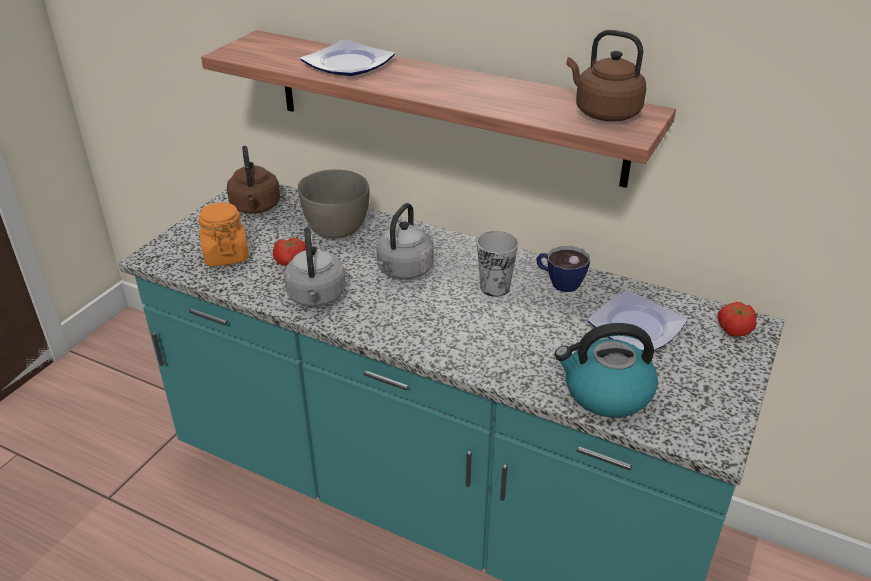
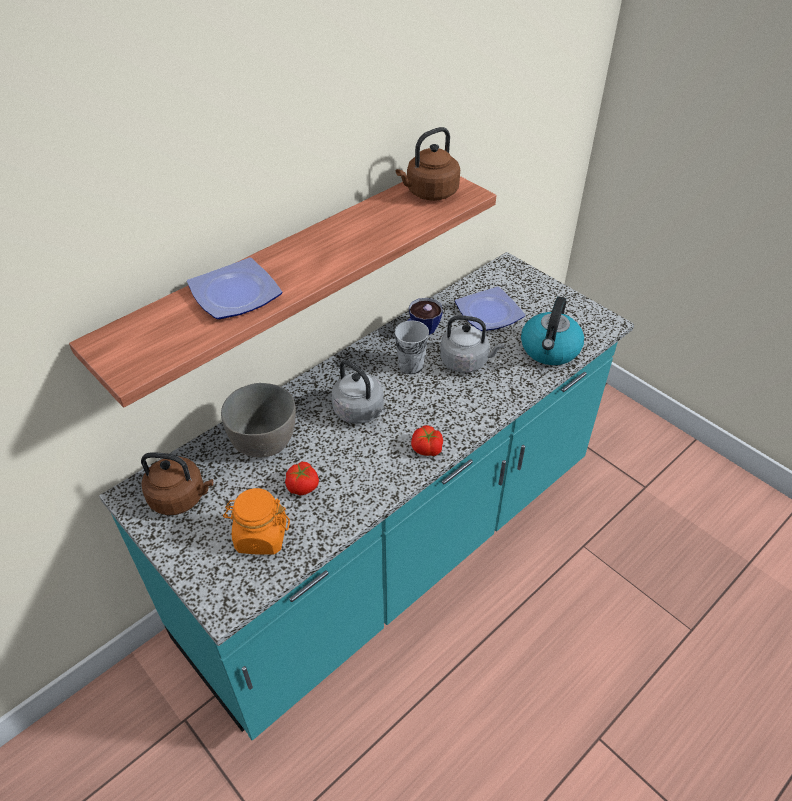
camera: 70 degrees left, 10 degrees up
grey kettle [284,227,346,307] -> grey kettle moved to [440,315,504,373]
tomato [717,302,757,337] -> tomato moved to [411,425,443,456]

